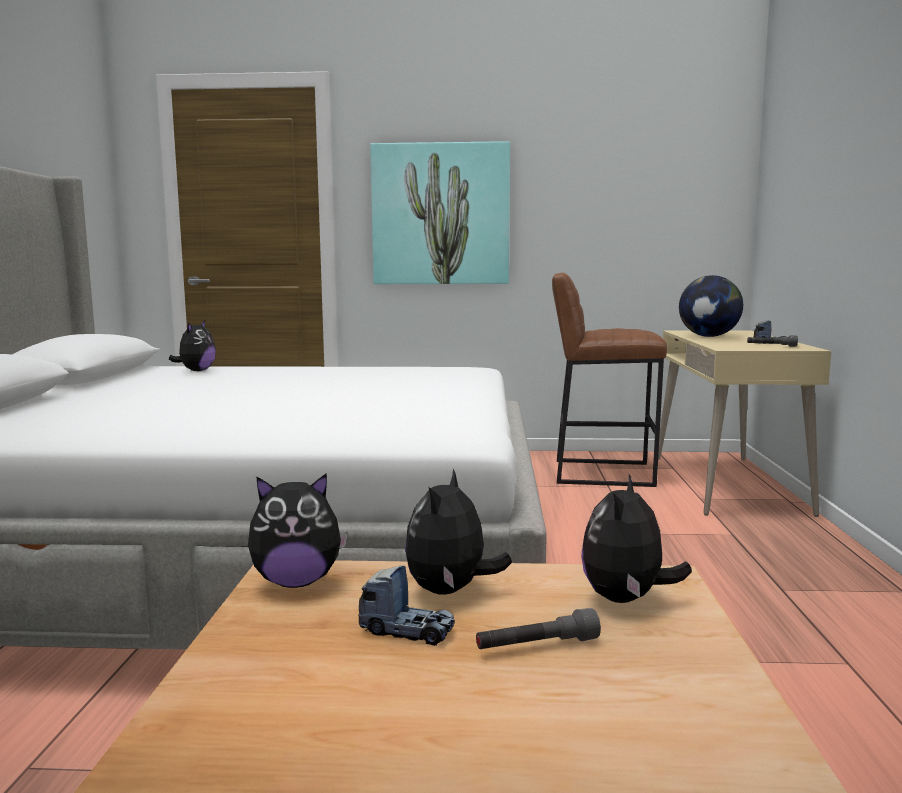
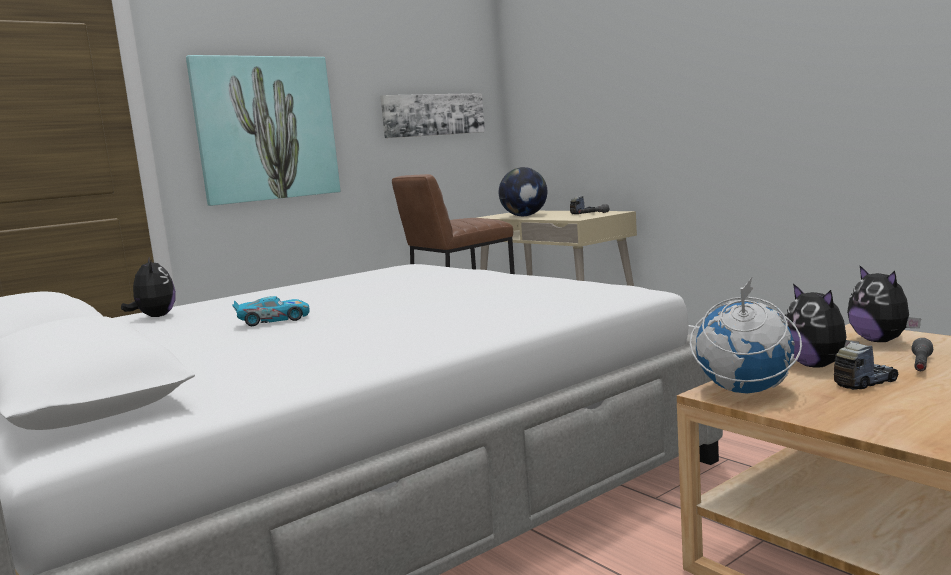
camera: 40 degrees left, 0 degrees up
plush toy [248,473,348,588] -> globe [690,276,802,393]
none -> toy car [232,296,310,326]
none -> picture [380,93,485,138]

